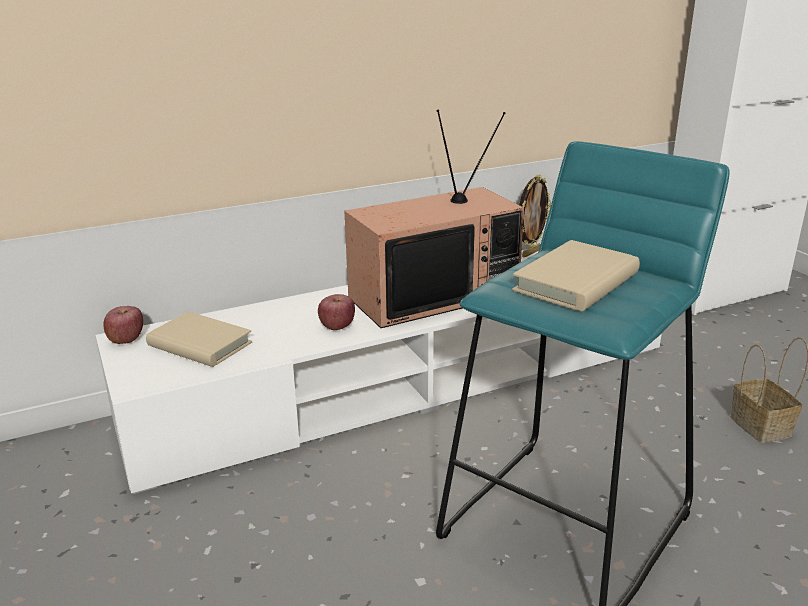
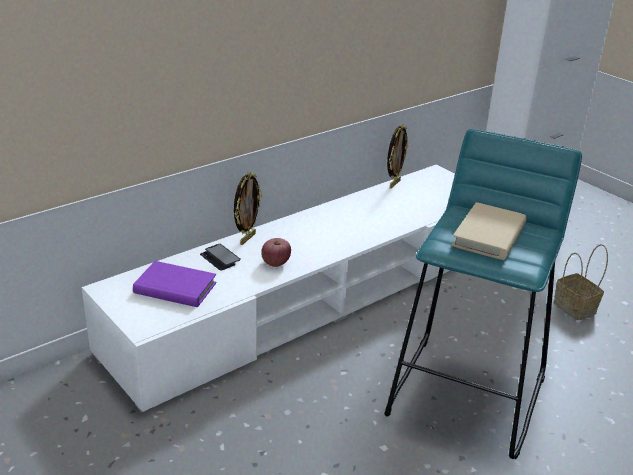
camera: 15 degrees left, 5 degrees up
apple [104,306,143,344] -> none
beige book [146,311,252,367] -> purple book [133,261,217,307]
television [344,109,524,328] -> none
none -> phone [200,244,241,270]
none -> picture frame [234,172,262,245]

